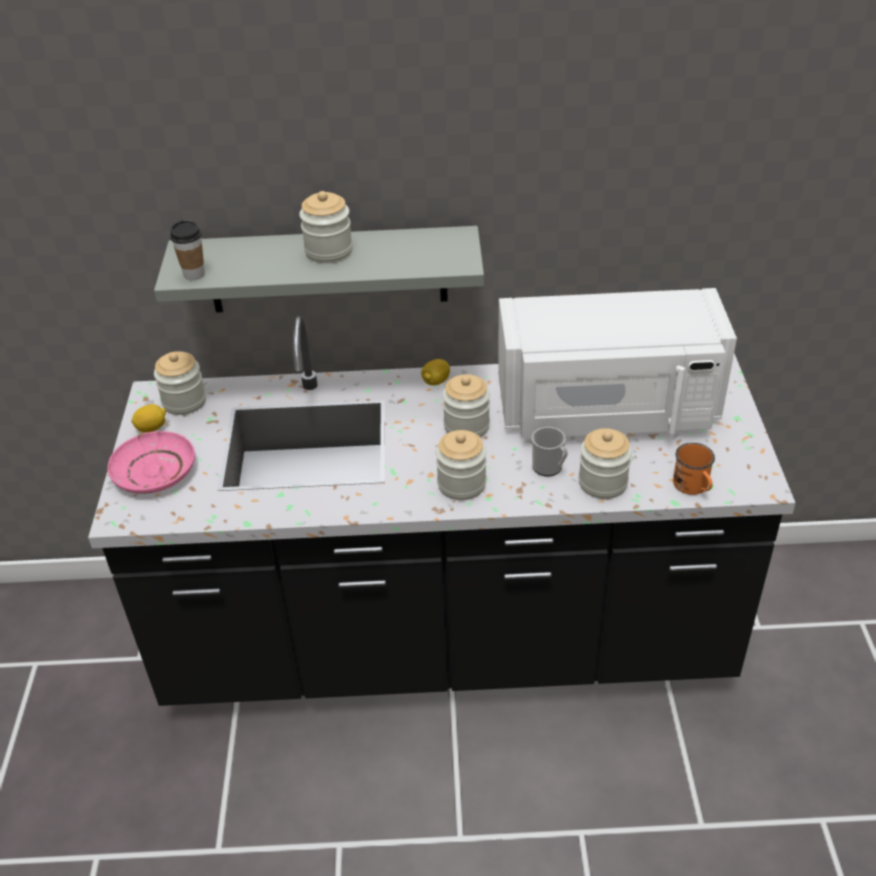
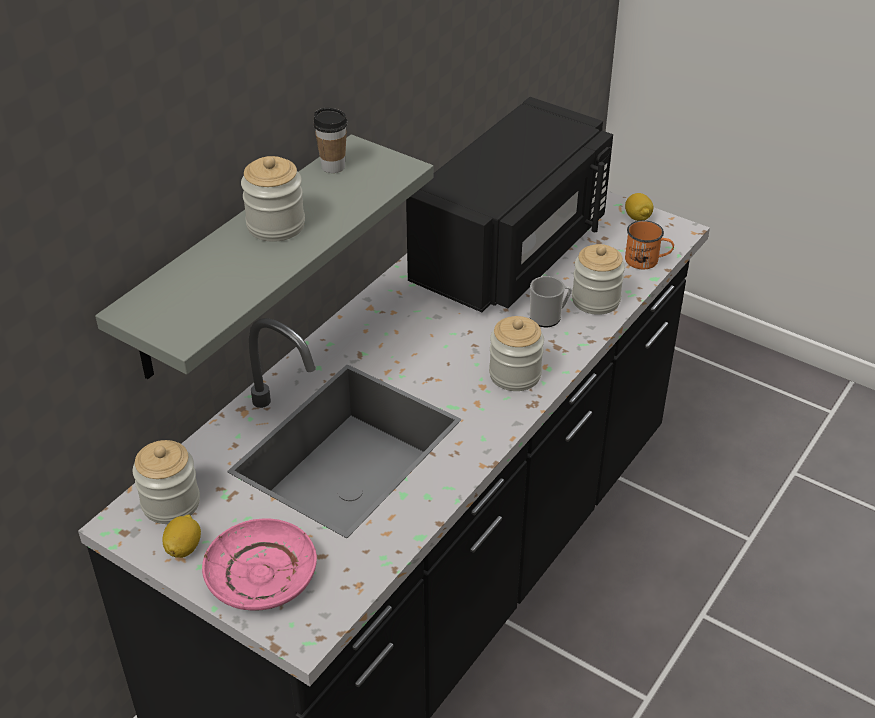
camera: 55 degrees left, 0 degrees up
cup [170,220,205,280] -> cup moved to [313,108,348,173]
lemon [421,359,450,386] -> lemon moved to [625,193,653,221]
jar [443,374,490,437] -> none
white microwave [498,288,737,438] -> black microwave [406,97,613,312]

